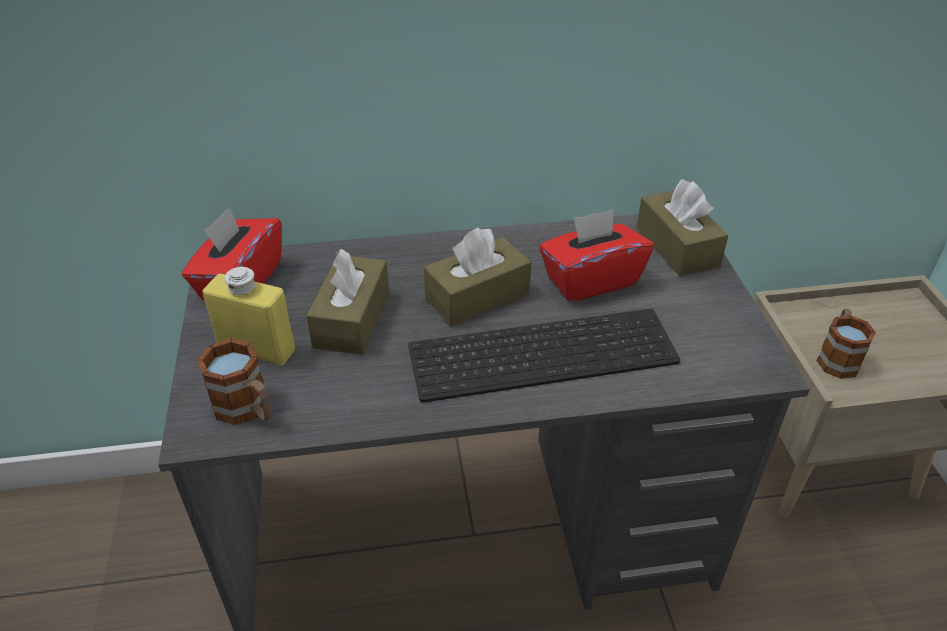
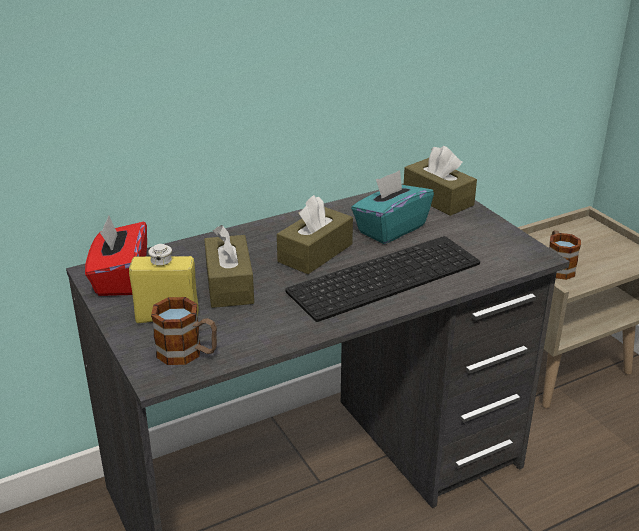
camera: 20 degrees left, 10 degrees down
red tissue box [539,209,653,302] -> turquoise tissue box [351,170,434,244]

